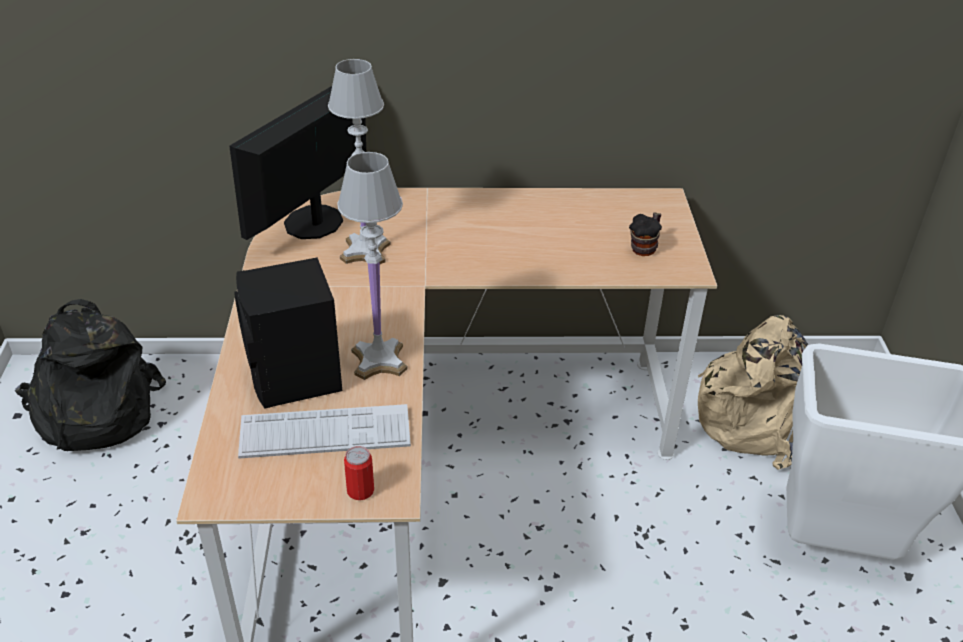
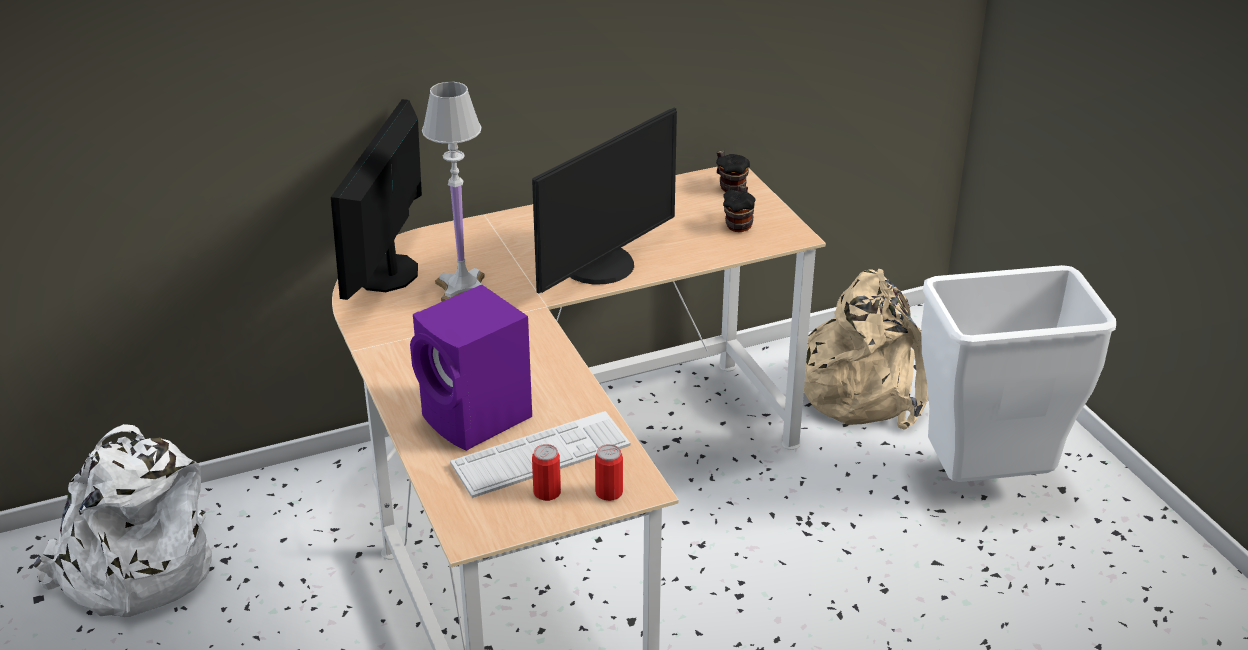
camera: 20 degrees left, 5 degrees down
black backpack [15,299,166,451] -> white backpack [33,424,212,617]
black speaker [234,258,342,409] -> purple speaker [410,285,532,451]
white table lamp [337,152,407,380] -> none
none -> monitor [532,108,677,294]
none -> can [532,444,561,501]
none -> mug [716,151,750,192]

